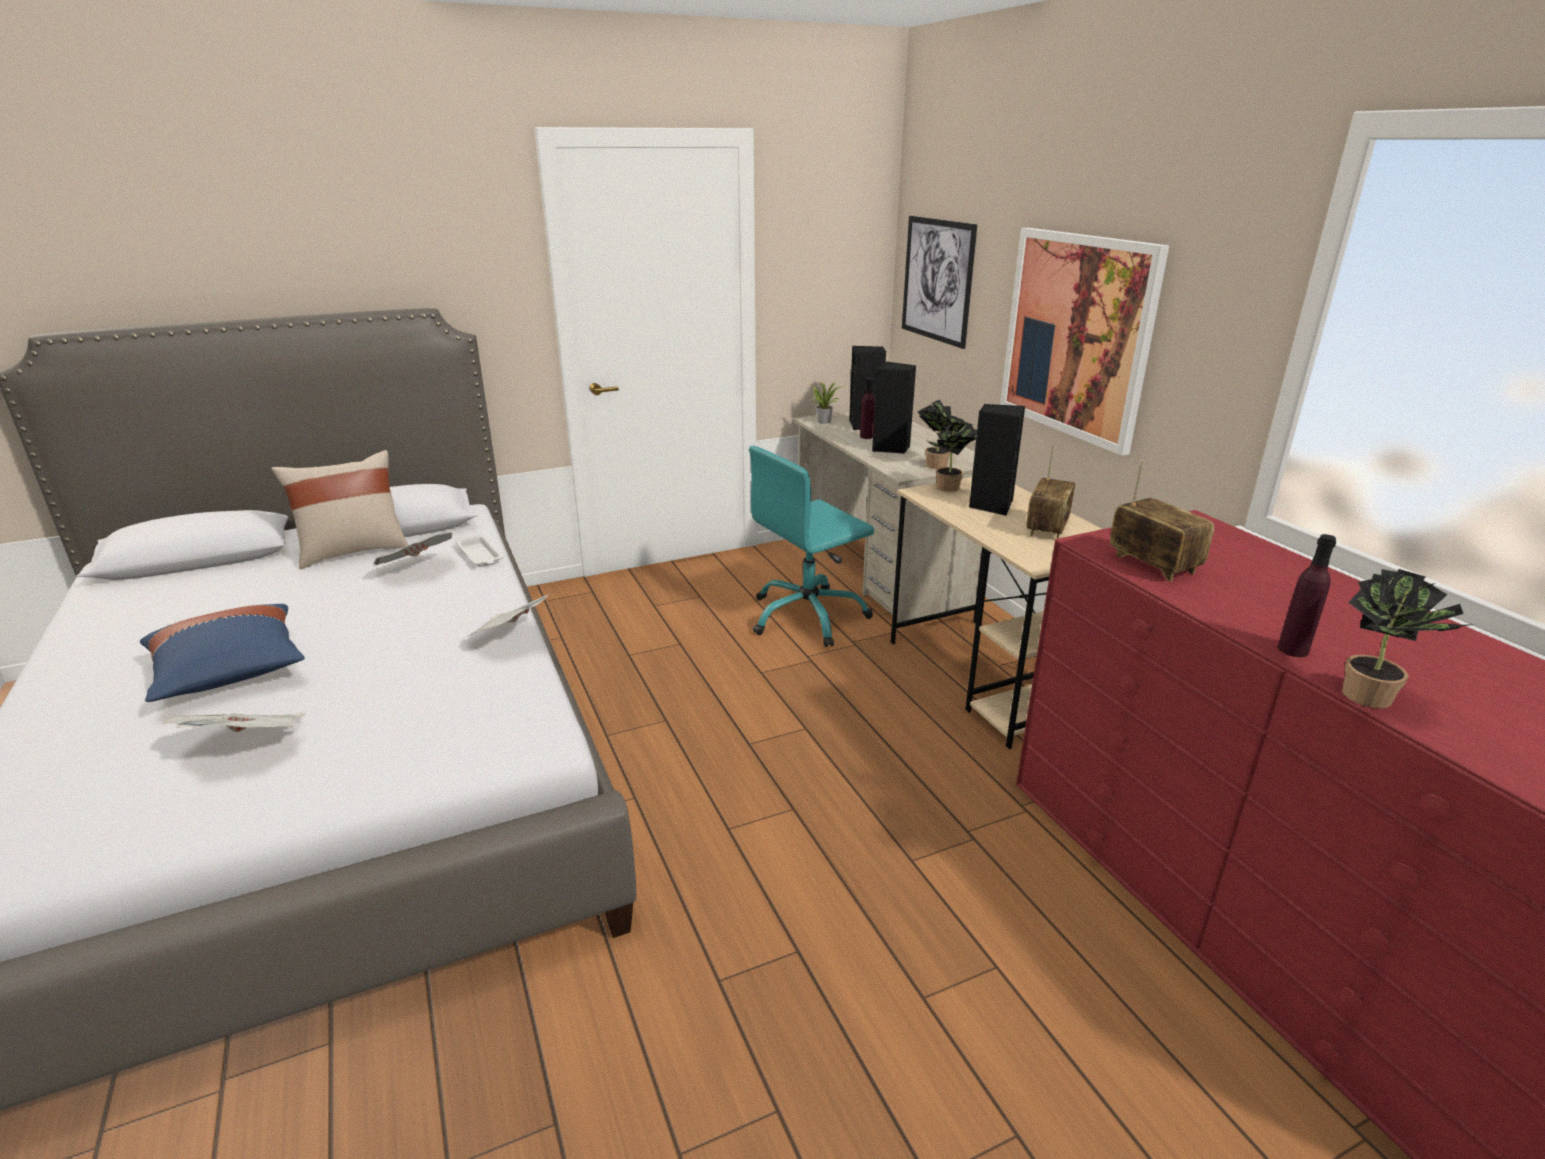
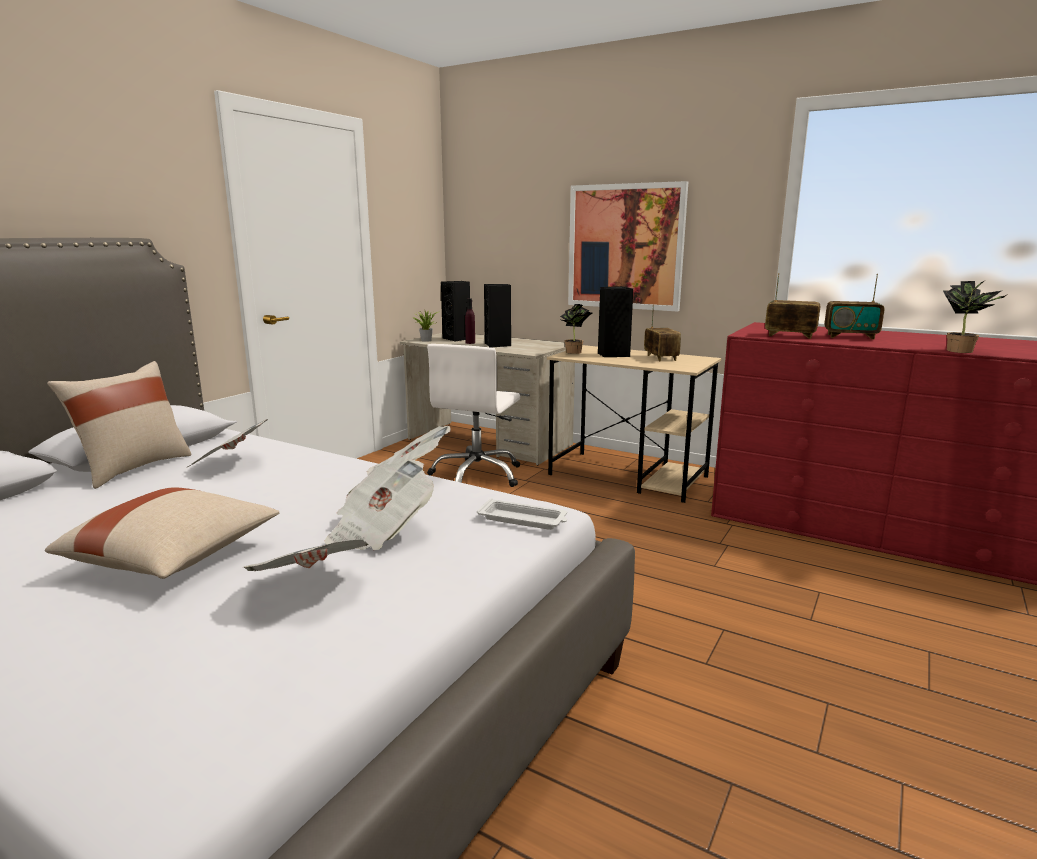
camera: 35 degrees left, 10 degrees down
blue pillow [140,604,305,702] -> beige pillow [45,487,279,579]
white tray [455,534,504,567] -> white tray moved to [477,498,567,530]
turquoise office chair [749,446,874,647] -> white office chair [427,344,520,487]
picture [902,216,977,349] -> none
potted plant [917,400,964,469] -> none
purple bottle [1278,534,1336,657] -> none
none -> newspaper [325,459,434,550]
none -> radio [825,274,884,340]

